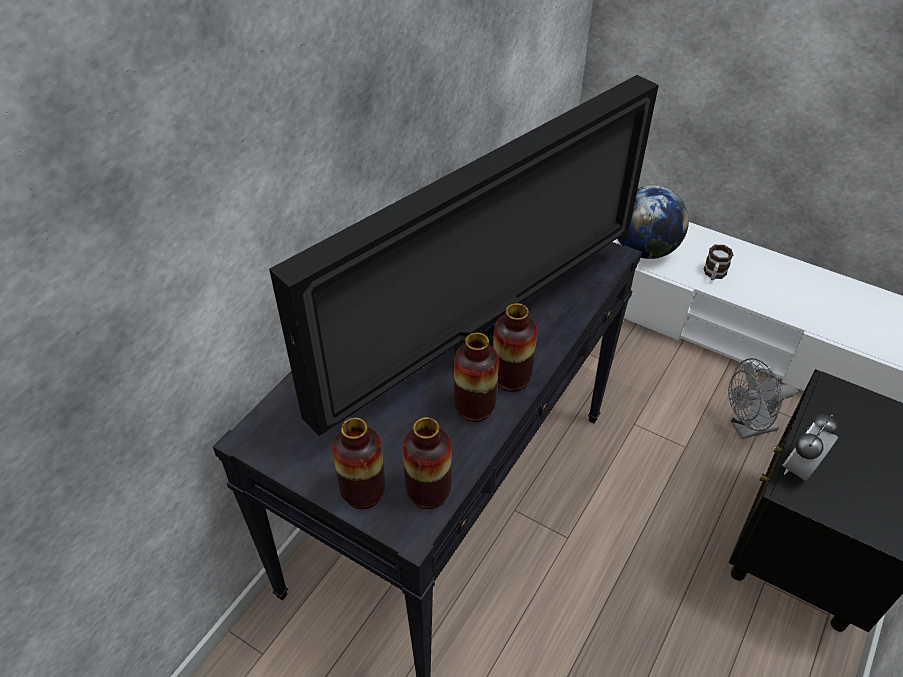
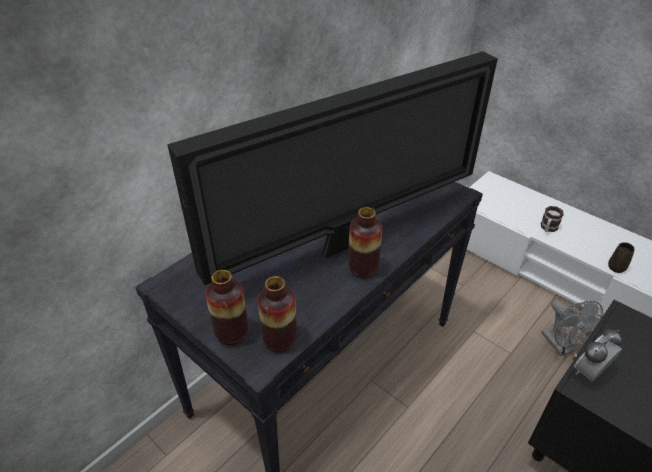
camera: 10 degrees right, 5 degrees down
vase [454,333,499,422] -> none
globe [617,185,689,259] -> none
grey fan [728,358,796,439] -> grey fan turned 105 degrees counterclockwise [541,300,603,356]
none -> brown mug [608,242,635,273]

